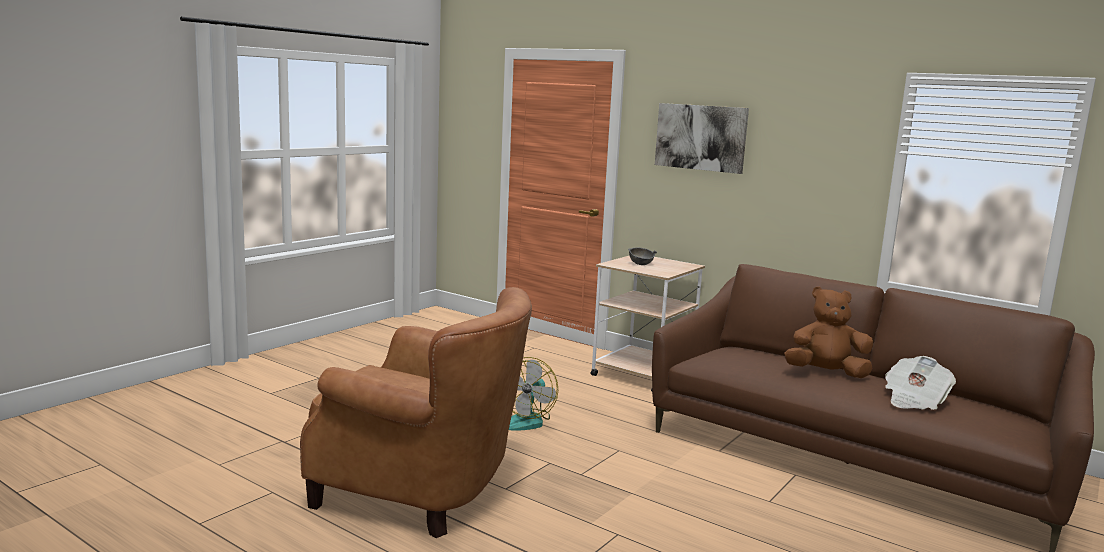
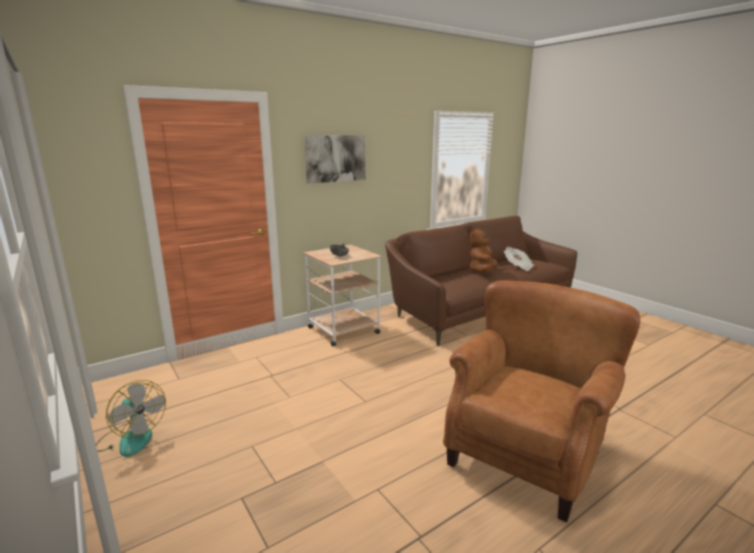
camera: 70 degrees left, 5 degrees up
fan [509,357,558,431] -> fan moved to [96,380,166,457]

